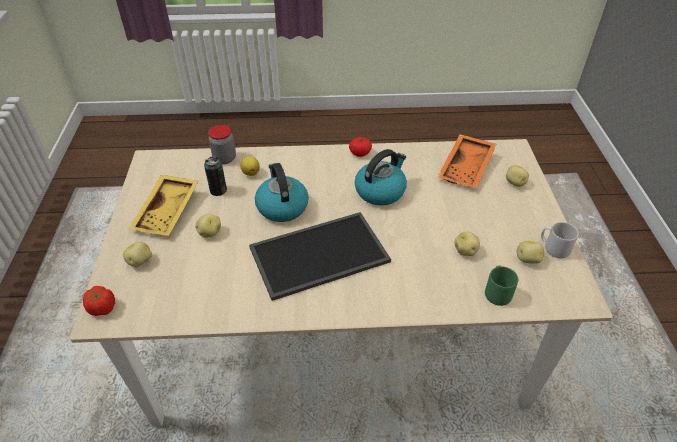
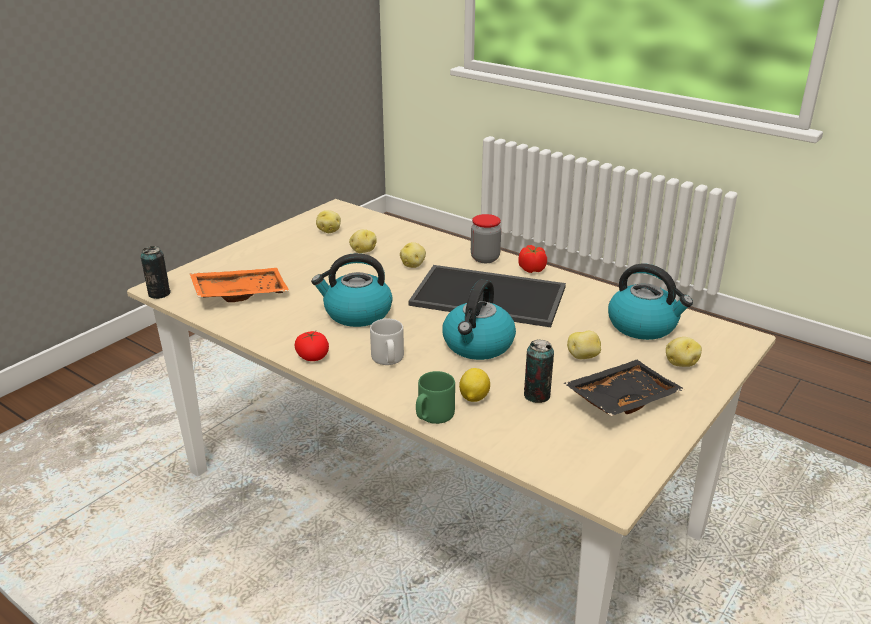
camera: 140 degrees left, 15 degrees down
tomato [83,286,115,316] -> tomato moved to [518,245,547,273]
yellow tray [129,175,198,236] -> black tray [564,360,685,416]
jar [208,125,236,164] -> jar moved to [471,214,501,263]
green mug [485,265,518,306] -> green mug moved to [416,371,455,424]
potato [506,165,529,187] -> potato moved to [400,242,426,268]
grey mug [541,222,579,258] -> grey mug moved to [370,319,404,365]
none -> can [141,246,171,299]
none -> kettle [608,264,693,340]

